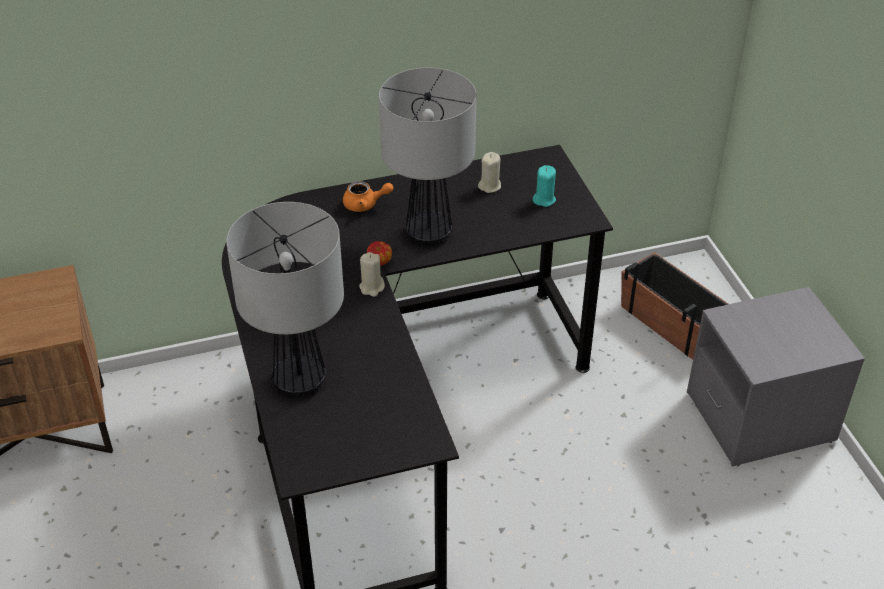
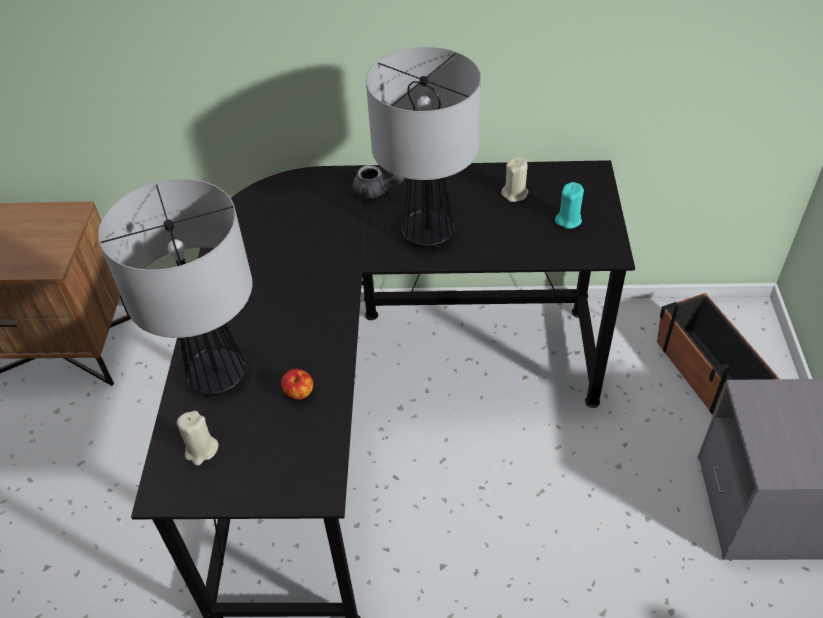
camera: 20 degrees right, 5 degrees up
orange teapot [343,181,394,212] -> grey teapot [353,165,404,198]
beige candle [359,252,385,297] -> beige candle moved to [177,411,219,466]
apple [367,241,392,265] -> apple moved to [281,369,313,400]

